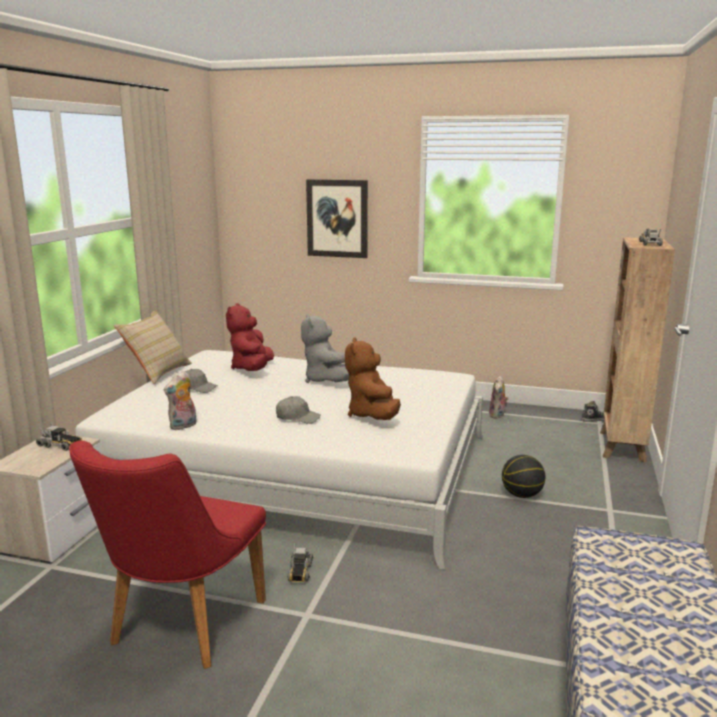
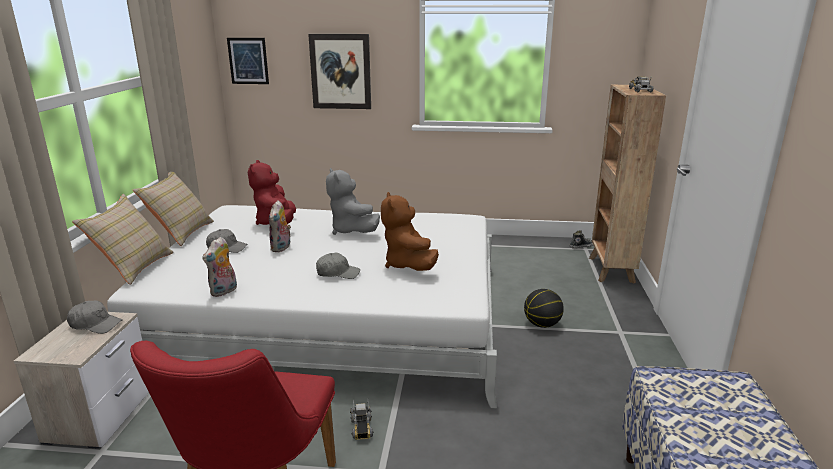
camera: 10 degrees left, 5 degrees up
toy truck [36,422,82,451] -> grey cap [67,301,123,334]
plush toy [489,376,509,419] -> plush toy moved to [269,200,291,252]
none -> beige pillow [72,194,174,285]
none -> picture [227,38,269,84]

